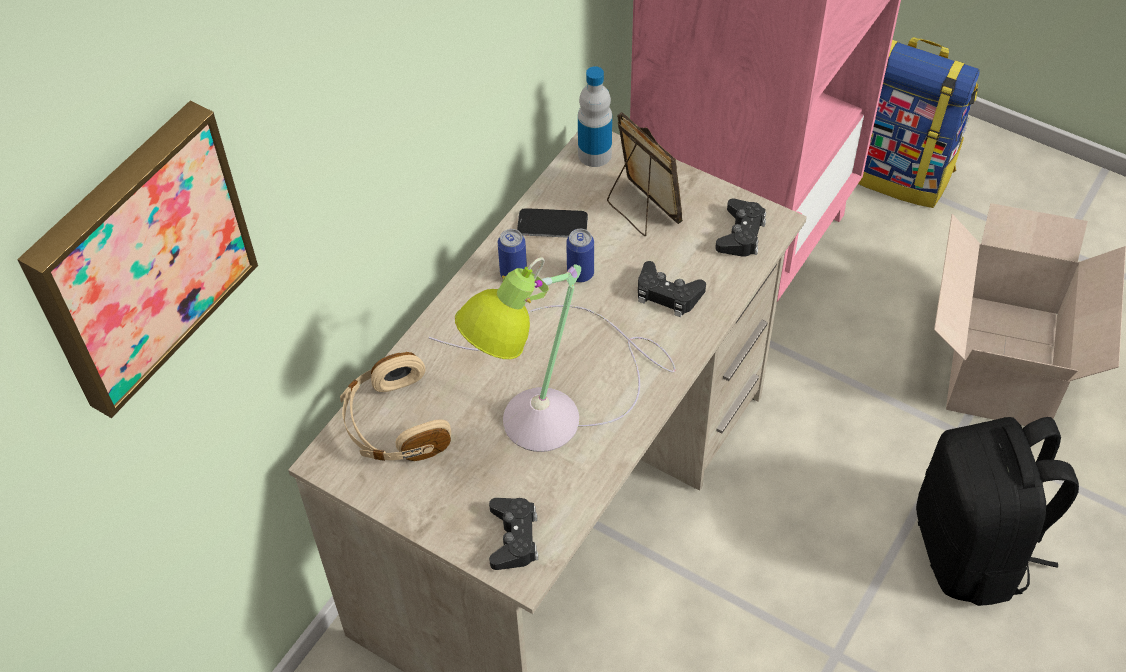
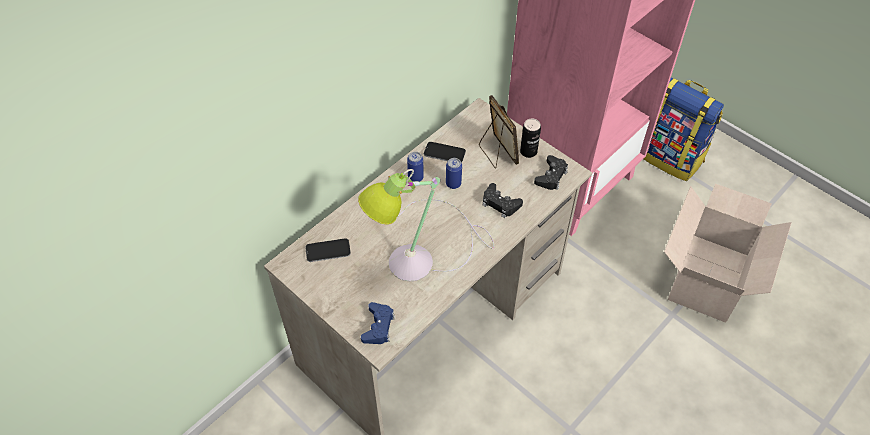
camera: 10 degrees right, 0 degrees up
picture [17,101,258,418] -> none
beige headphones [340,352,451,461] -> phone [306,238,351,262]
black game controller [489,498,538,570] -> blue game controller [361,302,395,344]
bottle [578,66,612,167] -> none
black backpack [916,417,1079,606] -> none
none -> can [520,119,541,158]

